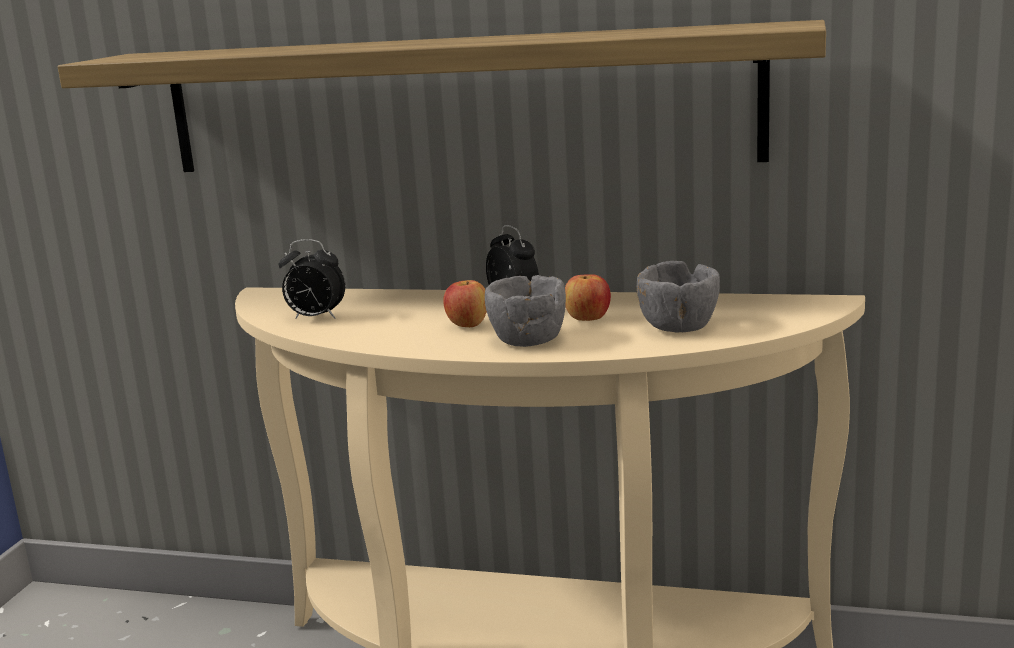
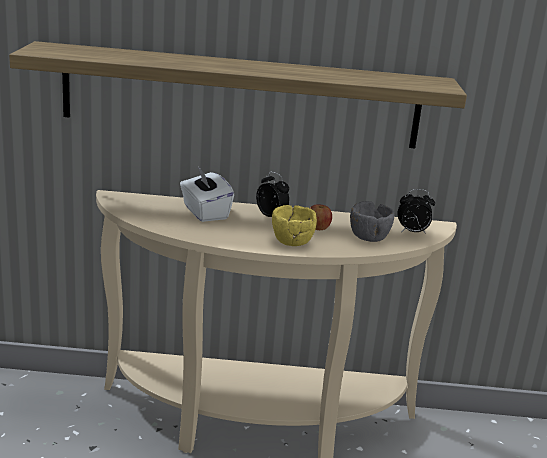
camera: 15 degrees left, 5 degrees up
alarm clock [279,239,345,319] -> alarm clock moved to [397,189,435,234]
apple [443,280,487,327] -> none
grey bowl [485,275,566,347] -> yellow bowl [272,205,317,246]
none -> white tissue box [180,167,234,222]

